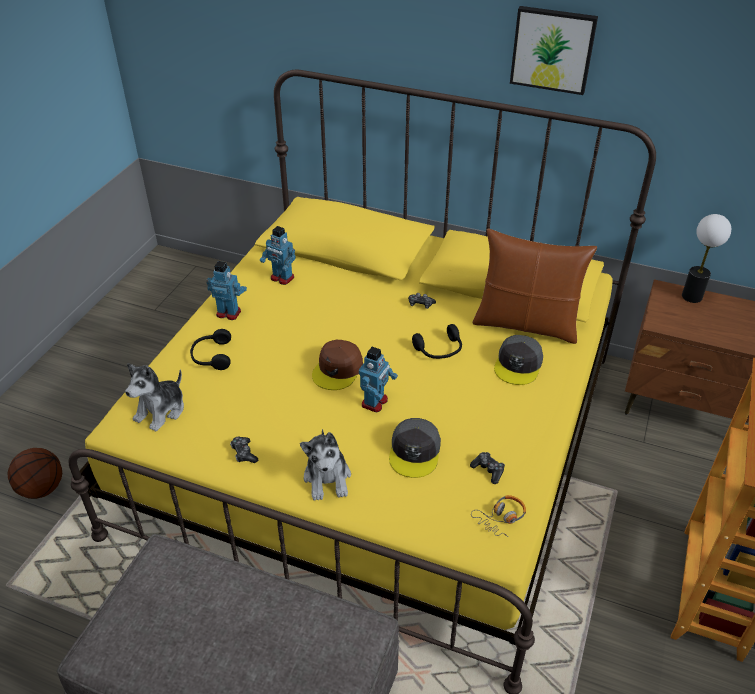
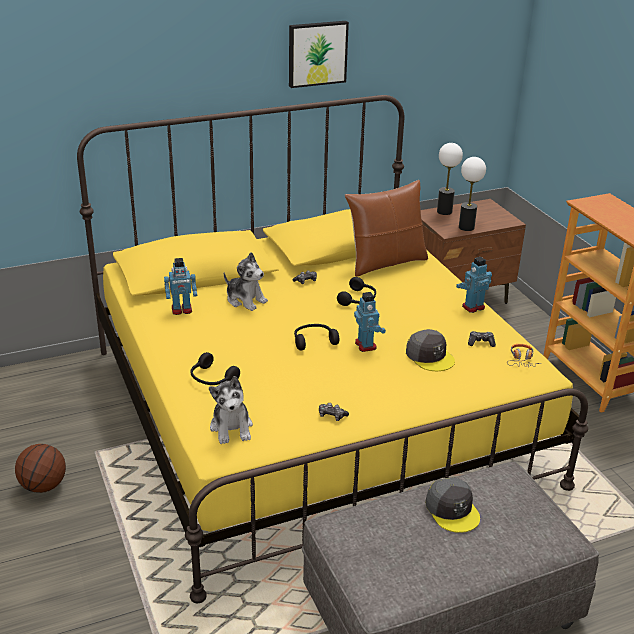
camera: 45 degrees left, 10 degrees down
basketball [8,448,62,499] -> basketball moved to [15,444,66,493]
toy robot [206,261,247,320] -> toy robot moved to [456,257,492,313]
plush toy [300,429,351,501] -> plush toy moved to [224,252,268,311]
brown cap [312,340,363,390] -> black headphones [294,324,340,350]
grey cap [494,335,543,385] -> grey cap moved to [425,477,480,533]
none -> table lamp [459,157,486,231]

